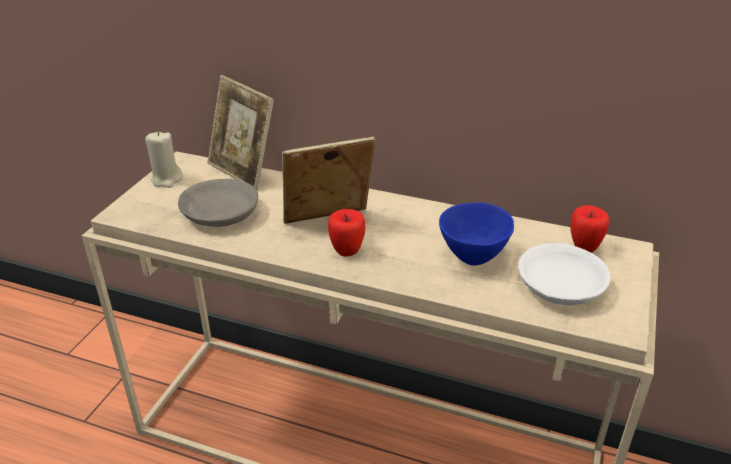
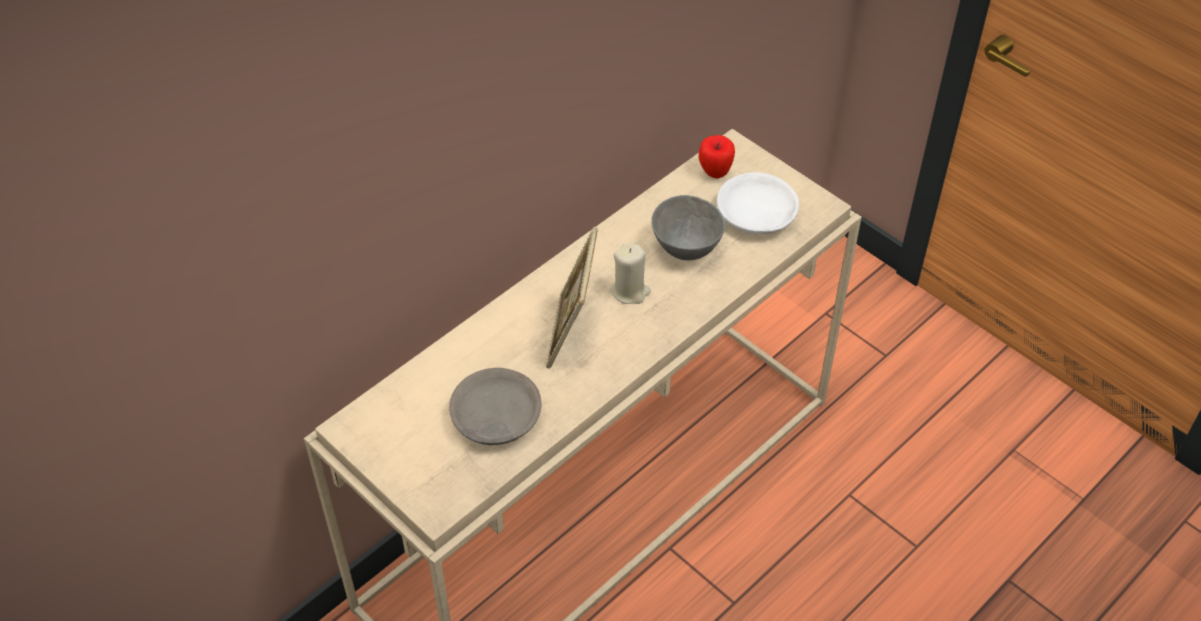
camera: 65 degrees left, 15 degrees up
beige candle [145,131,183,188] -> beige candle moved to [610,243,651,304]
picture frame [208,75,274,190] -> none
apple [328,209,365,257] -> none
blue bowl [439,202,514,266] -> grey bowl [651,195,725,260]

